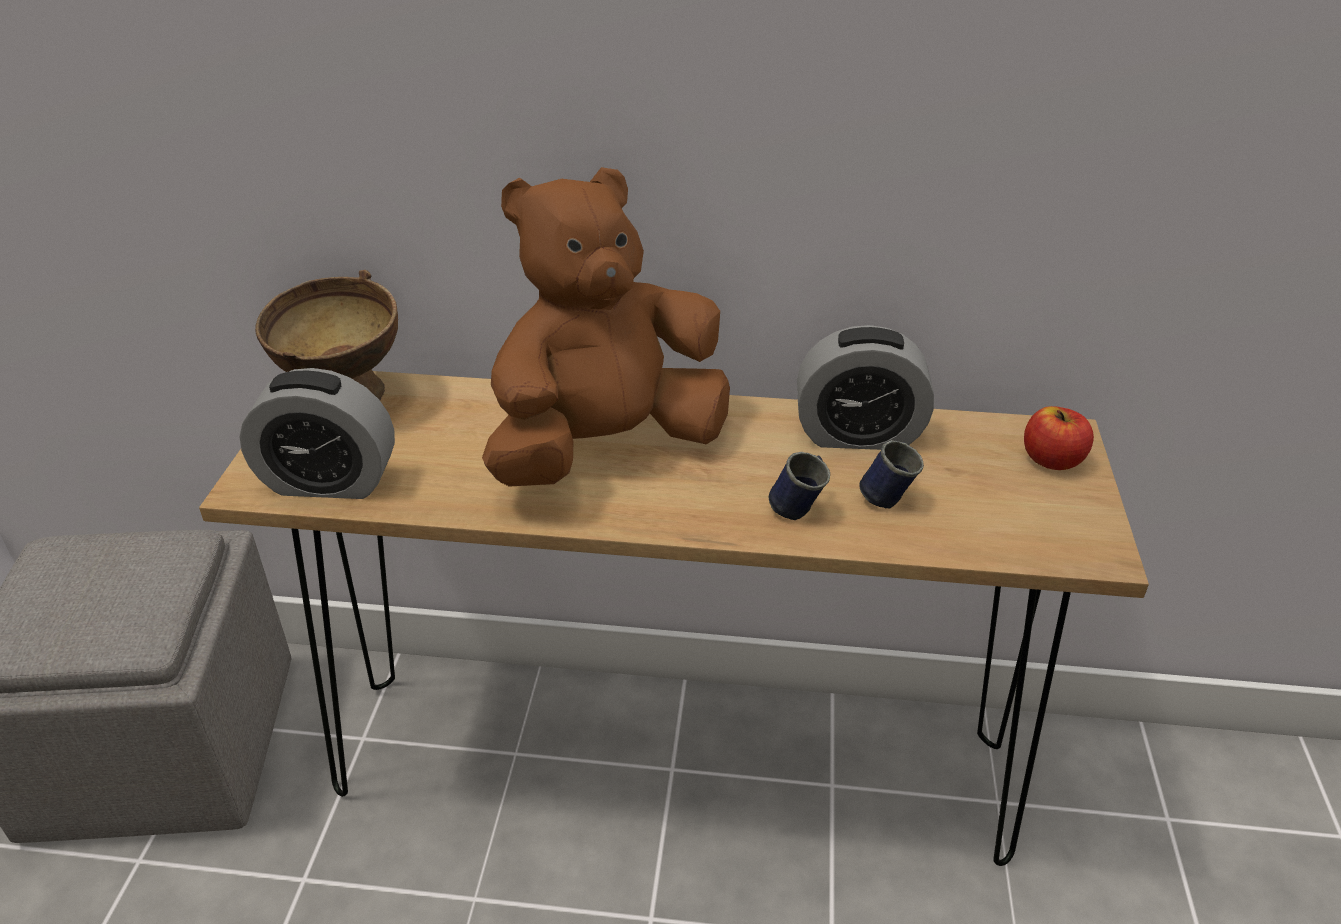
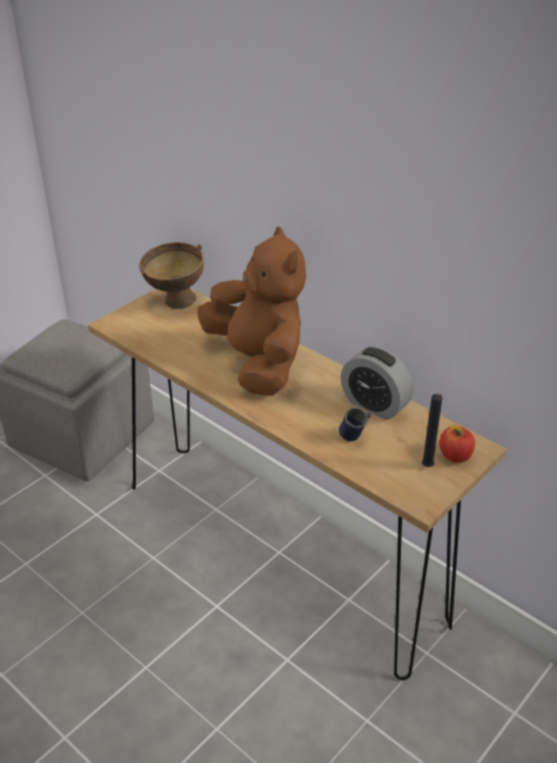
camera: 35 degrees right, 0 degrees up
alarm clock [239,368,395,499] -> none
brown plush toy [482,167,730,487] -> brown plush toy turned 60 degrees clockwise [197,227,306,396]
blue mug [769,452,830,520] -> none
none -> black candle [422,394,442,467]

